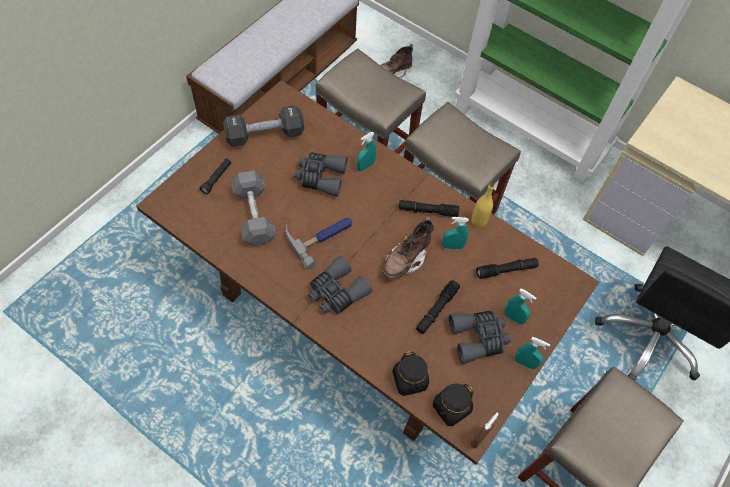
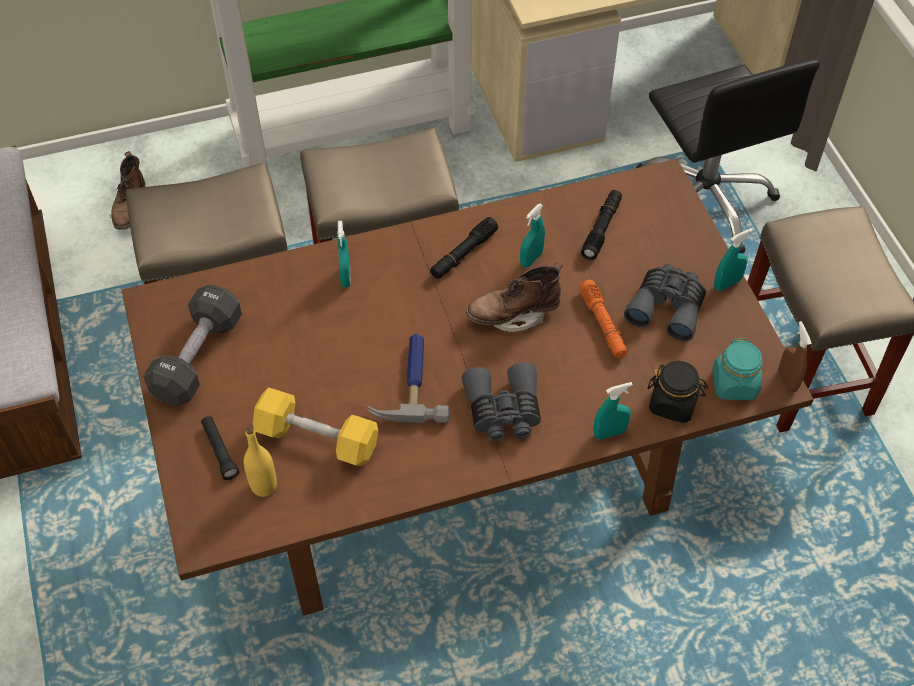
camera: 50 degrees left, 5 degrees down
grey dumbbell [231,171,276,246] -> yellow dumbbell [253,388,378,466]
grey binoculars [294,152,348,197] -> none
brown boot [383,216,434,279] -> brown boot turned 90 degrees clockwise [466,262,563,332]
black flashlight [416,280,460,334] -> orange flashlight [579,280,627,358]
black jar [433,384,473,426] -> turquoise jar [713,337,763,400]
yellow bottle [471,183,494,228] -> yellow bottle moved to [244,427,277,497]
turquoise spray bottle [504,289,536,325] -> turquoise spray bottle moved to [593,382,633,440]

